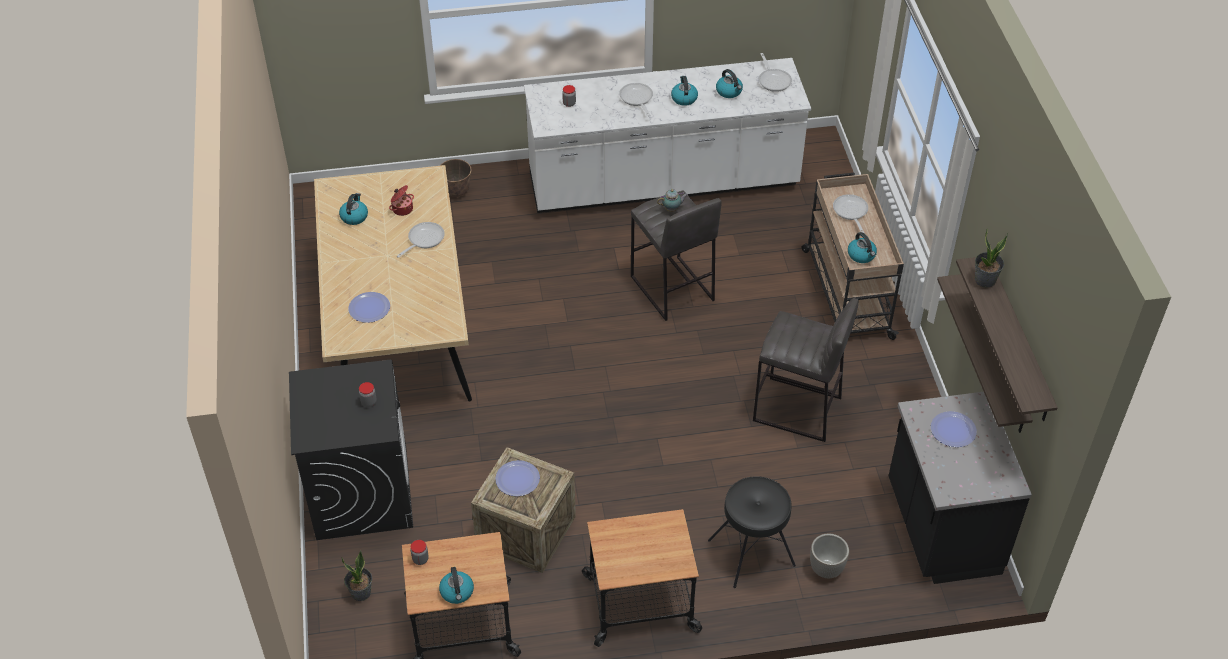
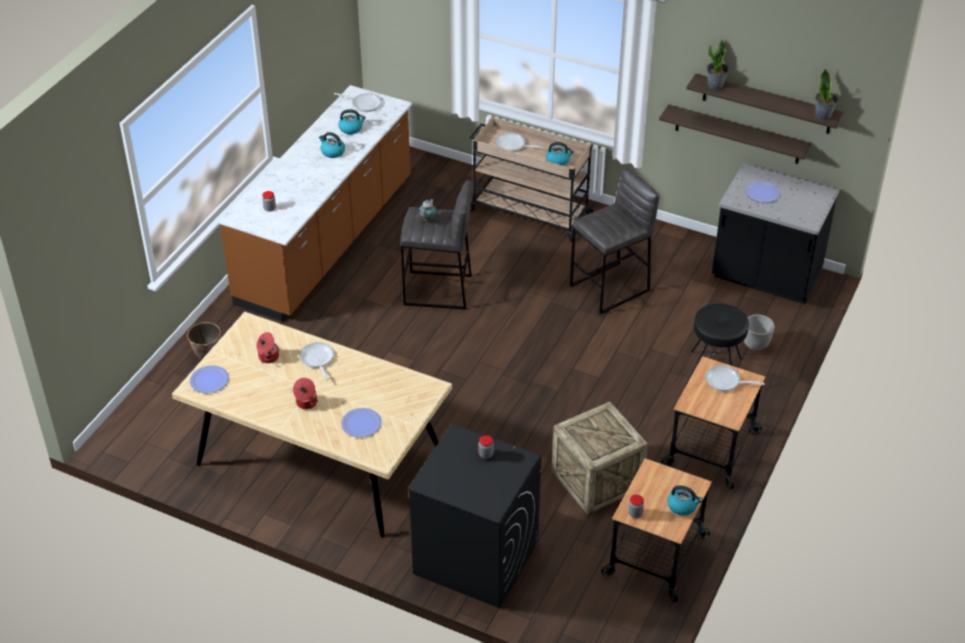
camera: 55 degrees left, 5 degrees down
kettle [339,193,368,225] -> none
potted plant [341,550,372,601] -> potted plant moved to [815,68,838,120]
plate [495,460,540,496] -> plate moved to [190,365,229,393]
white counter [524,58,811,213] -> brown counter [219,85,412,322]
frying pan [619,83,653,117] -> frying pan moved to [705,365,765,391]
none -> cooking pot [293,378,318,409]

